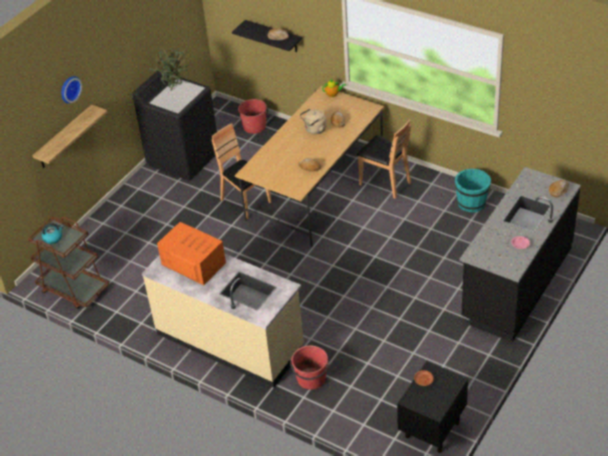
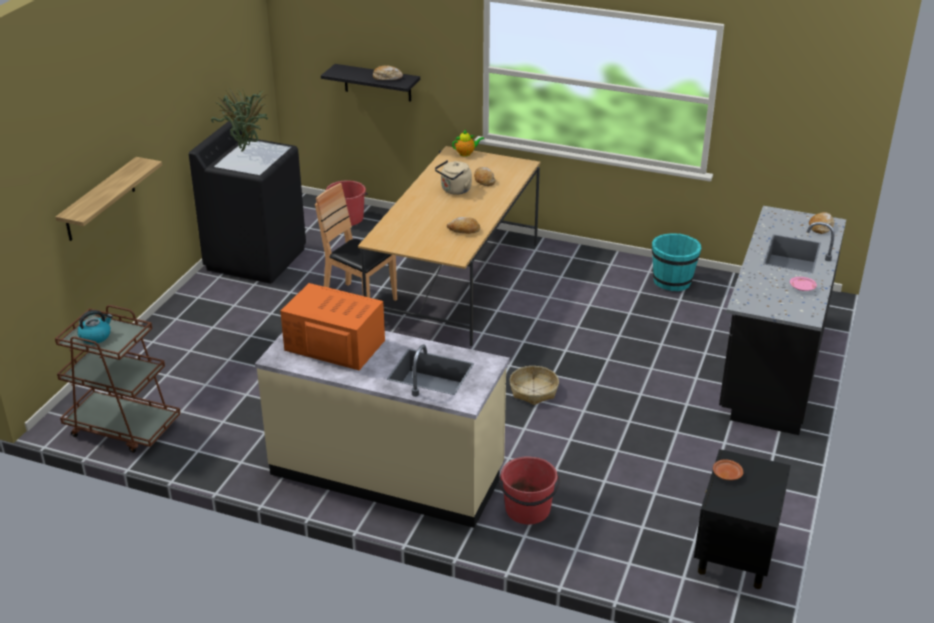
camera: 15 degrees left, 10 degrees down
wall clock [61,76,82,104] -> none
brown chair [357,119,412,199] -> none
none -> basket [509,366,559,405]

